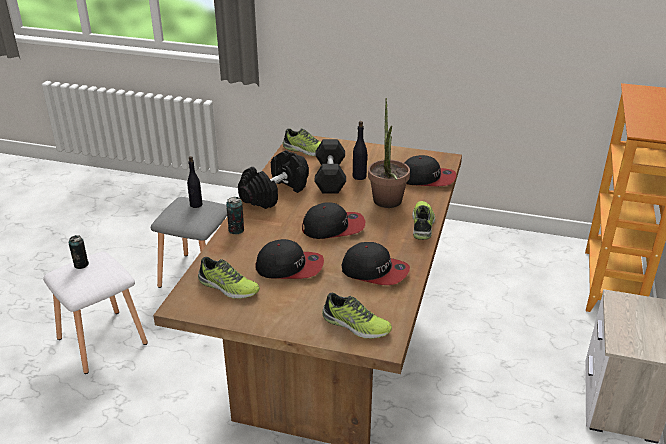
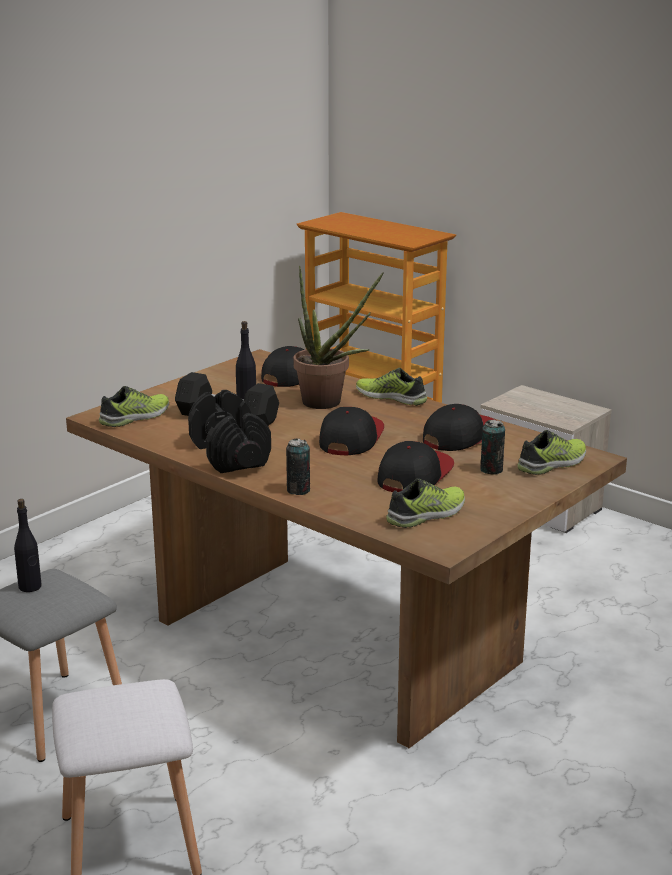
camera: 65 degrees left, 10 degrees down
can [69,235,89,269] -> can moved to [480,420,505,475]

